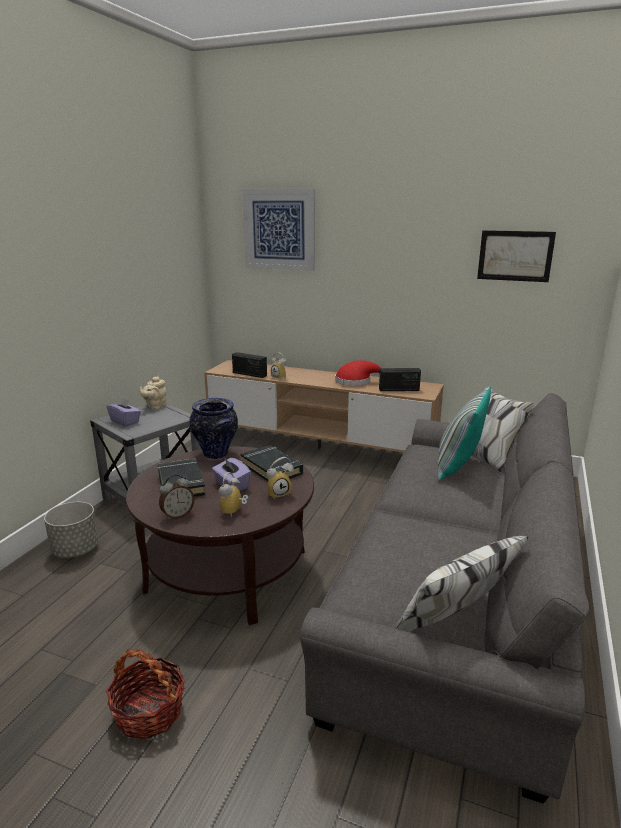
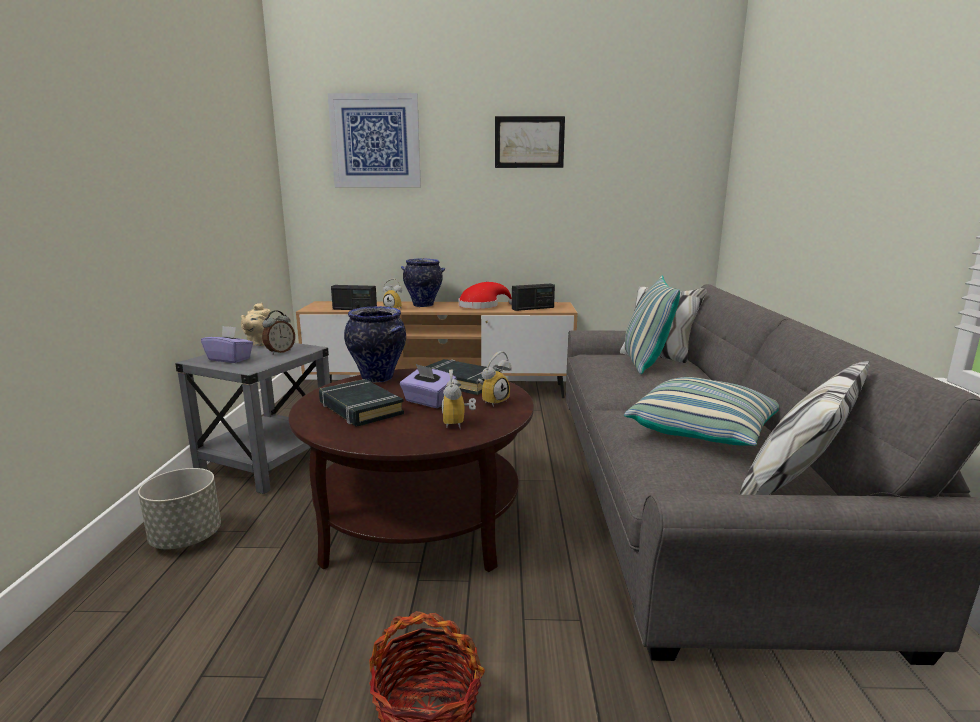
camera: 20 degrees left, 5 degrees down
alarm clock [159,474,195,520] -> alarm clock moved to [262,310,295,354]
picture [477,230,556,282] -> picture moved to [495,116,565,168]
none -> vase [401,259,445,307]
none -> pillow [624,377,779,446]

